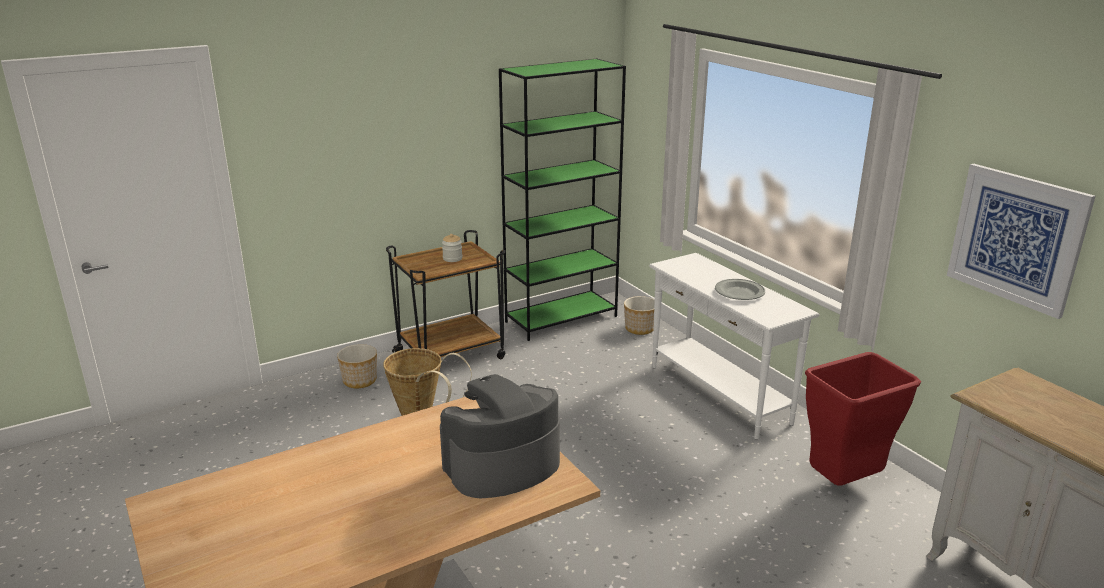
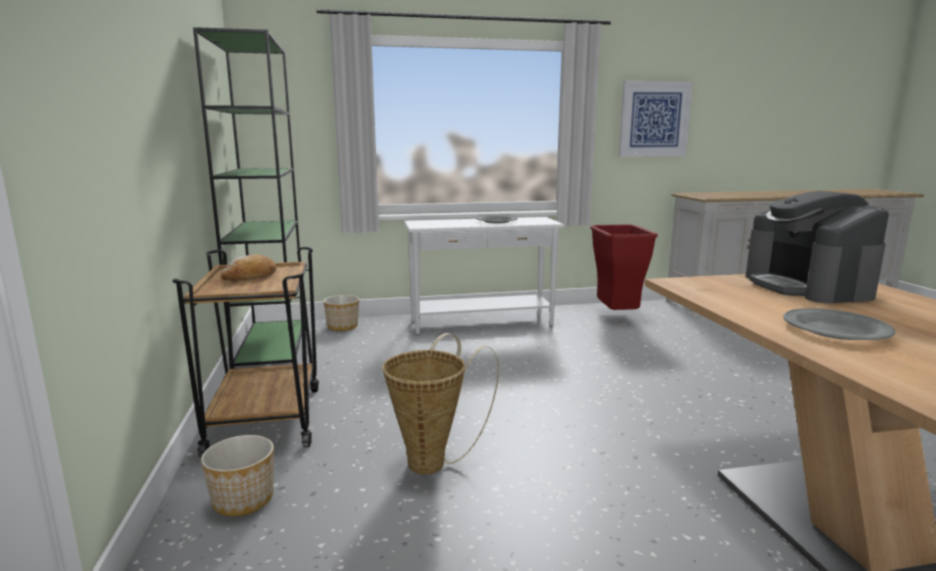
camera: 70 degrees left, 10 degrees down
jar [442,234,463,262] -> bread [220,254,277,281]
none -> grey plate [783,308,895,340]

